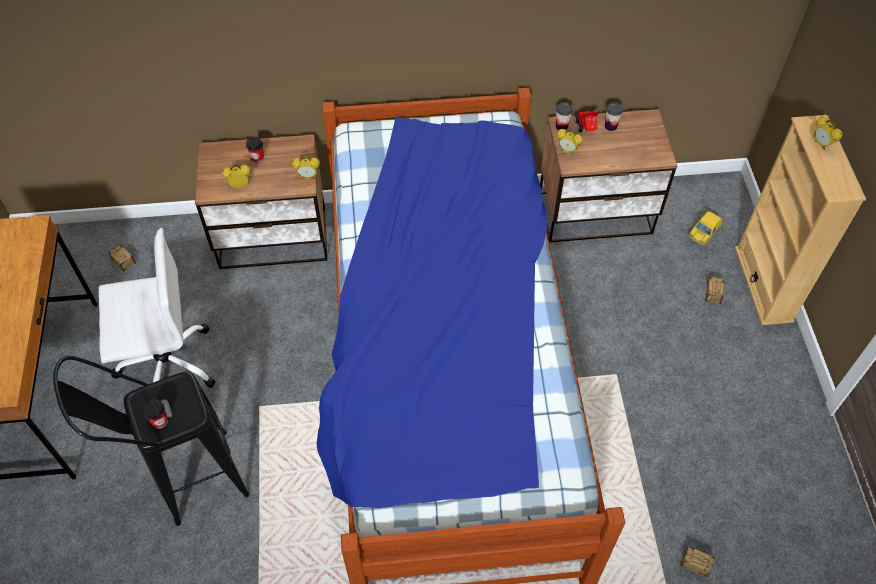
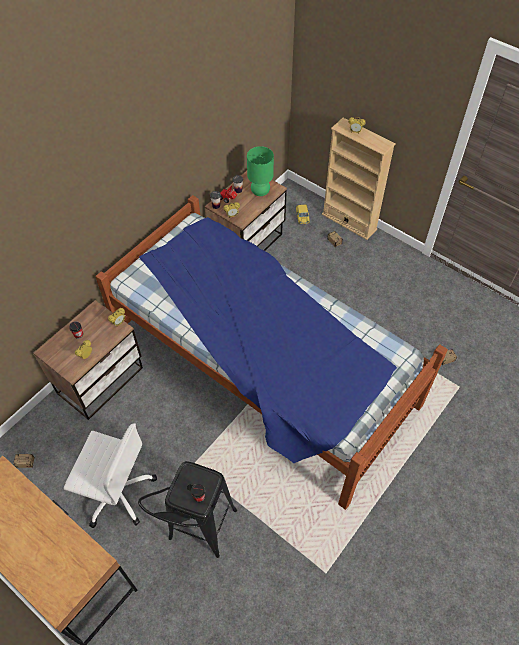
camera: 45 degrees left, 0 degrees up
white office chair [99,228,215,388] -> white office chair turned 75 degrees clockwise [64,423,157,528]
none -> green table lamp [247,146,274,196]

